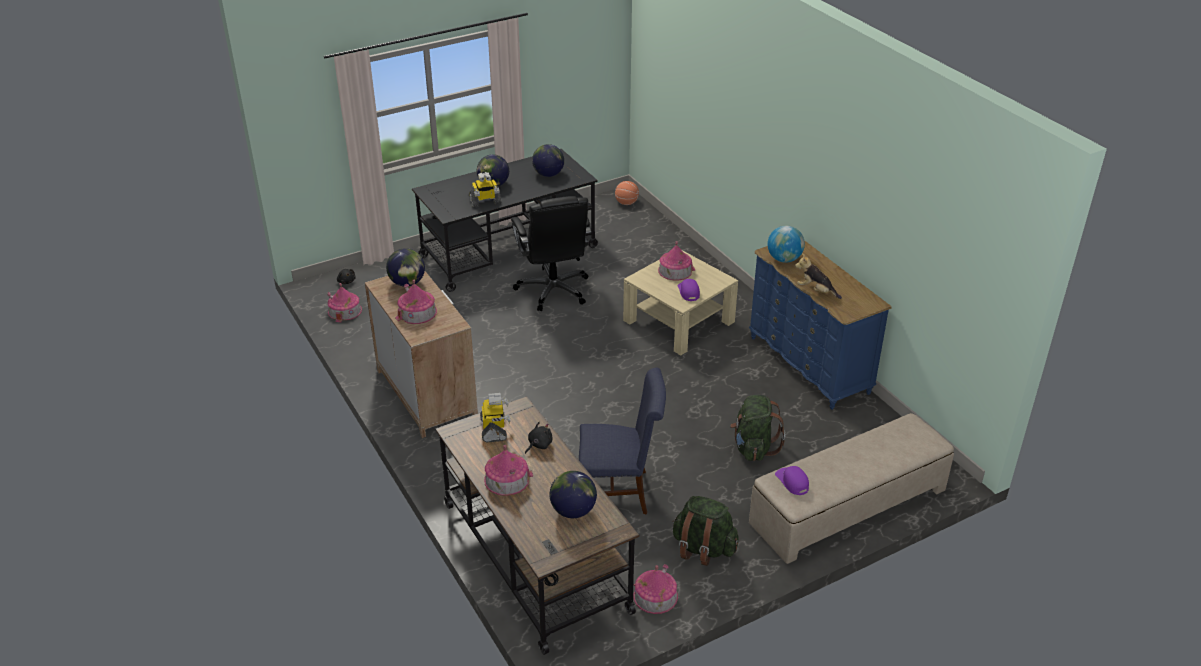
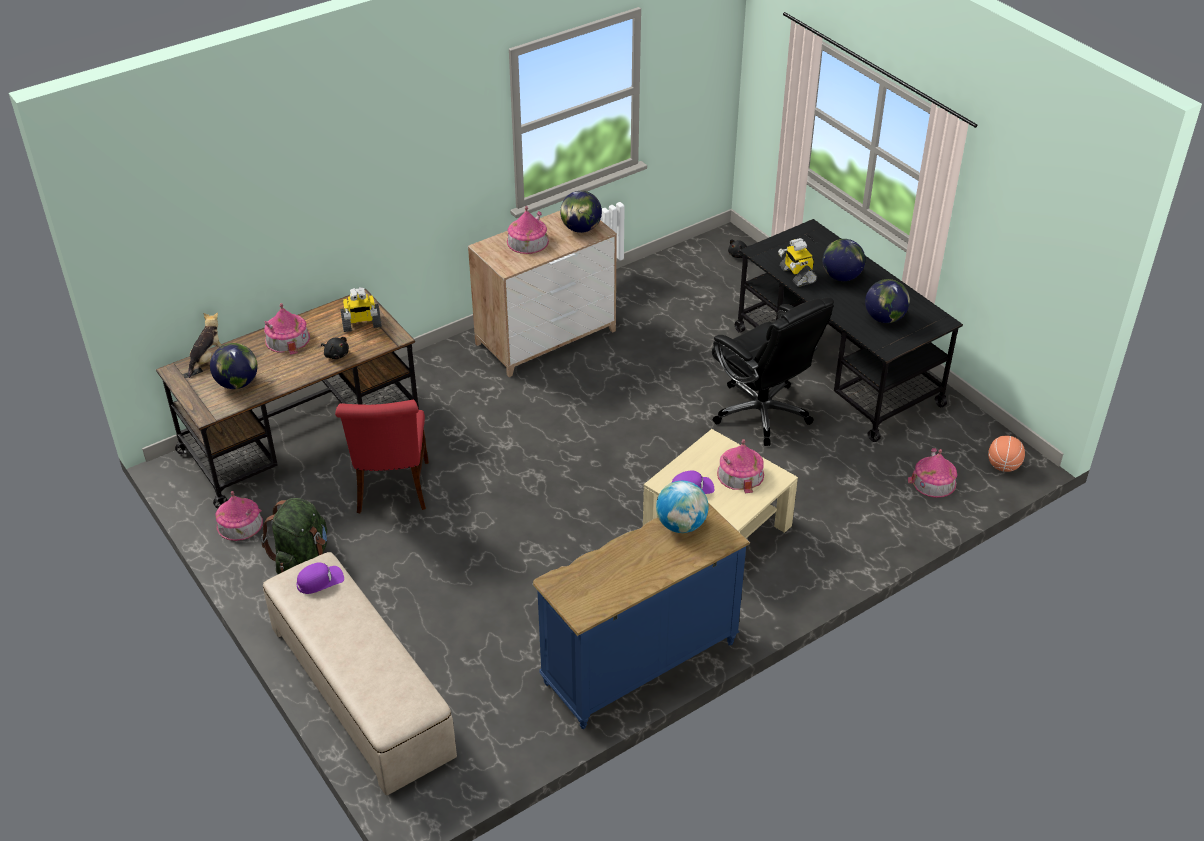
camera: 85 degrees right, 5 degrees up
toy house [327,283,362,323] -> toy house moved to [908,448,957,498]
black office chair [511,196,591,311] -> black office chair turned 105 degrees counterclockwise [712,297,834,446]
blue chair [579,367,666,514] -> red chair [335,400,429,513]
green backpack [730,395,785,461] -> none
plush toy [795,253,842,299] -> plush toy moved to [188,313,223,378]

